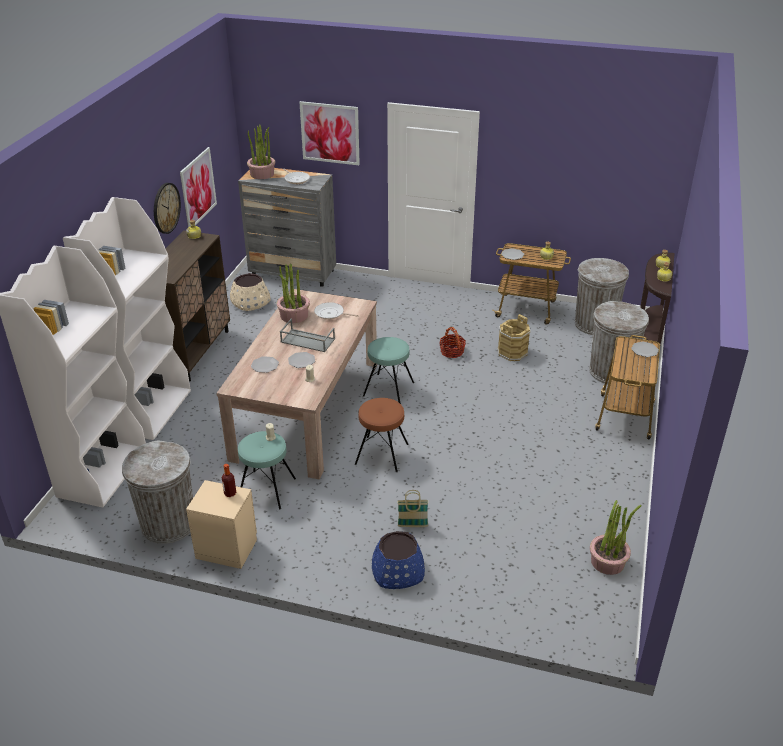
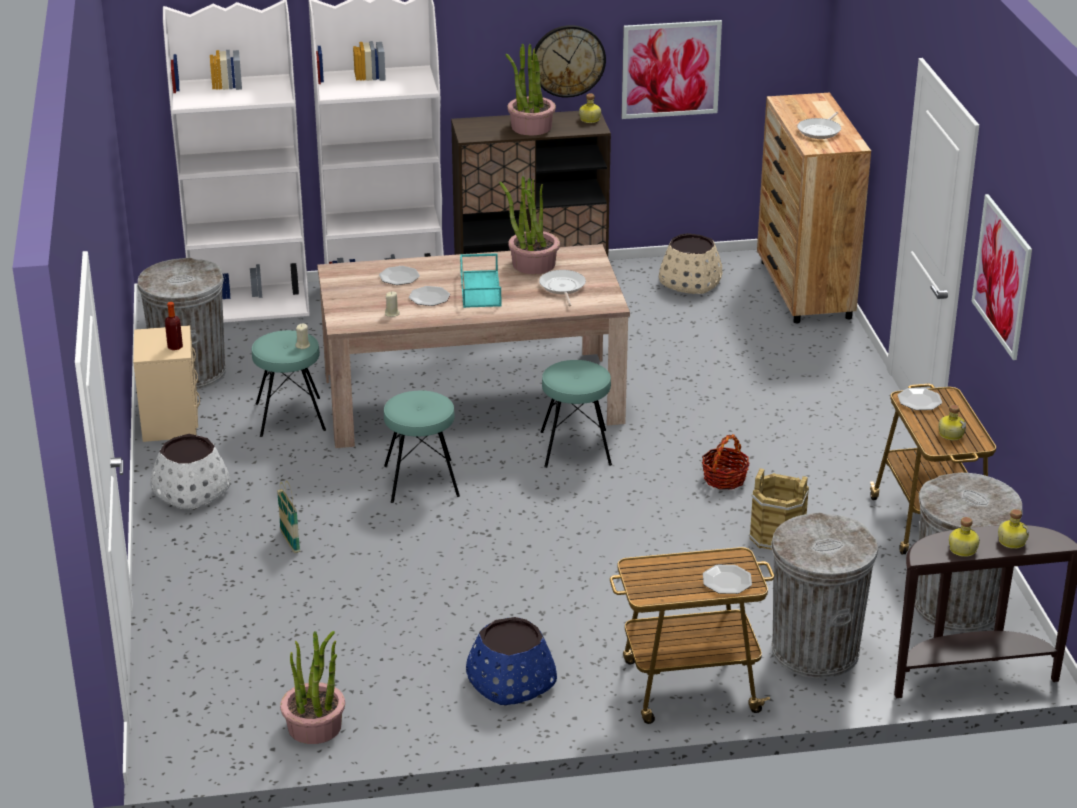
camera: 65 degrees right, 5 degrees down
grey dresser [238,168,336,287] -> brown dresser [757,93,871,323]
potted plant [247,124,275,179] -> potted plant moved to [506,44,556,136]
grey tray [280,319,335,352] -> turquoise tray [460,253,502,308]
picture [299,101,360,165] -> picture moved to [972,194,1032,360]
brown stool [355,398,409,472] -> turquoise stool [384,390,460,503]
blue planter [372,531,425,589] -> blue planter moved to [466,617,557,705]
none -> white planter [150,434,231,510]

